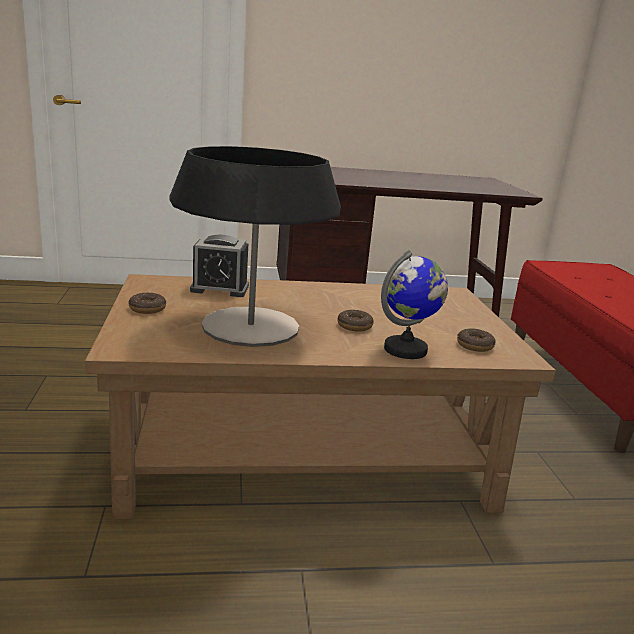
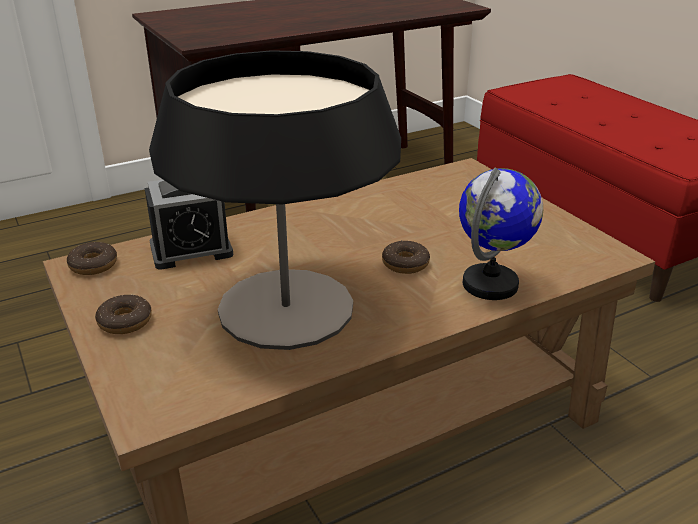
camera: 20 degrees left, 10 degrees up
donut [457,329,496,352] -> donut moved to [67,241,117,275]

